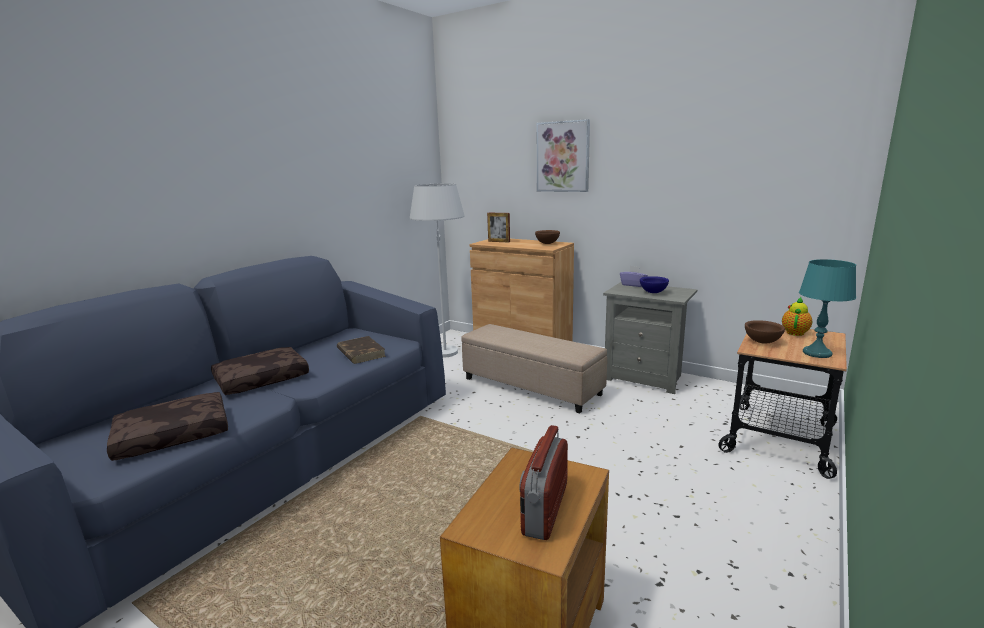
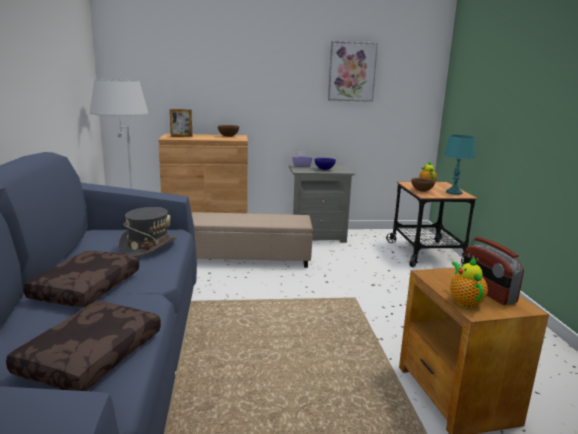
camera: 40 degrees left, 0 degrees up
brown book [337,336,386,364] -> grey hat [119,207,177,257]
picture [537,119,590,192] -> picture moved to [328,41,378,102]
none -> teapot [450,257,488,308]

